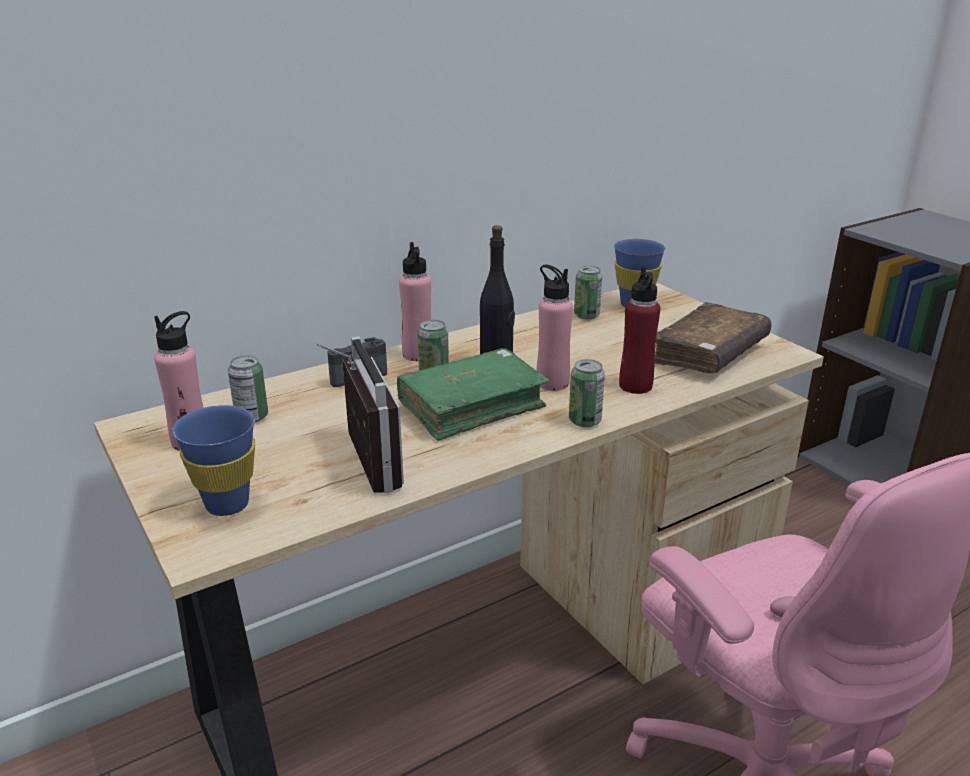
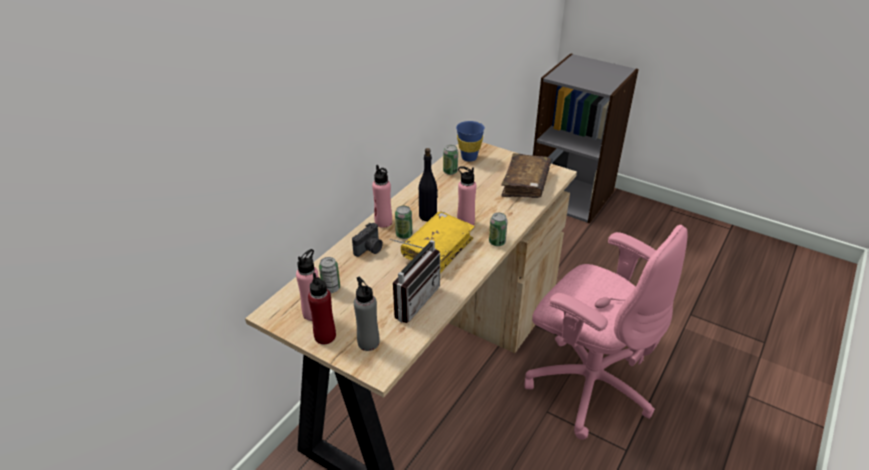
camera: 25 degrees left, 10 degrees up
blue cup [172,405,255,516] -> grey bottle [354,277,379,351]
radio [315,337,404,493] -> radio turned 75 degrees clockwise [390,239,440,323]
green book [397,348,549,441] -> yellow book [401,212,475,273]
red bottle [619,267,660,394] -> red bottle moved to [308,272,336,344]

